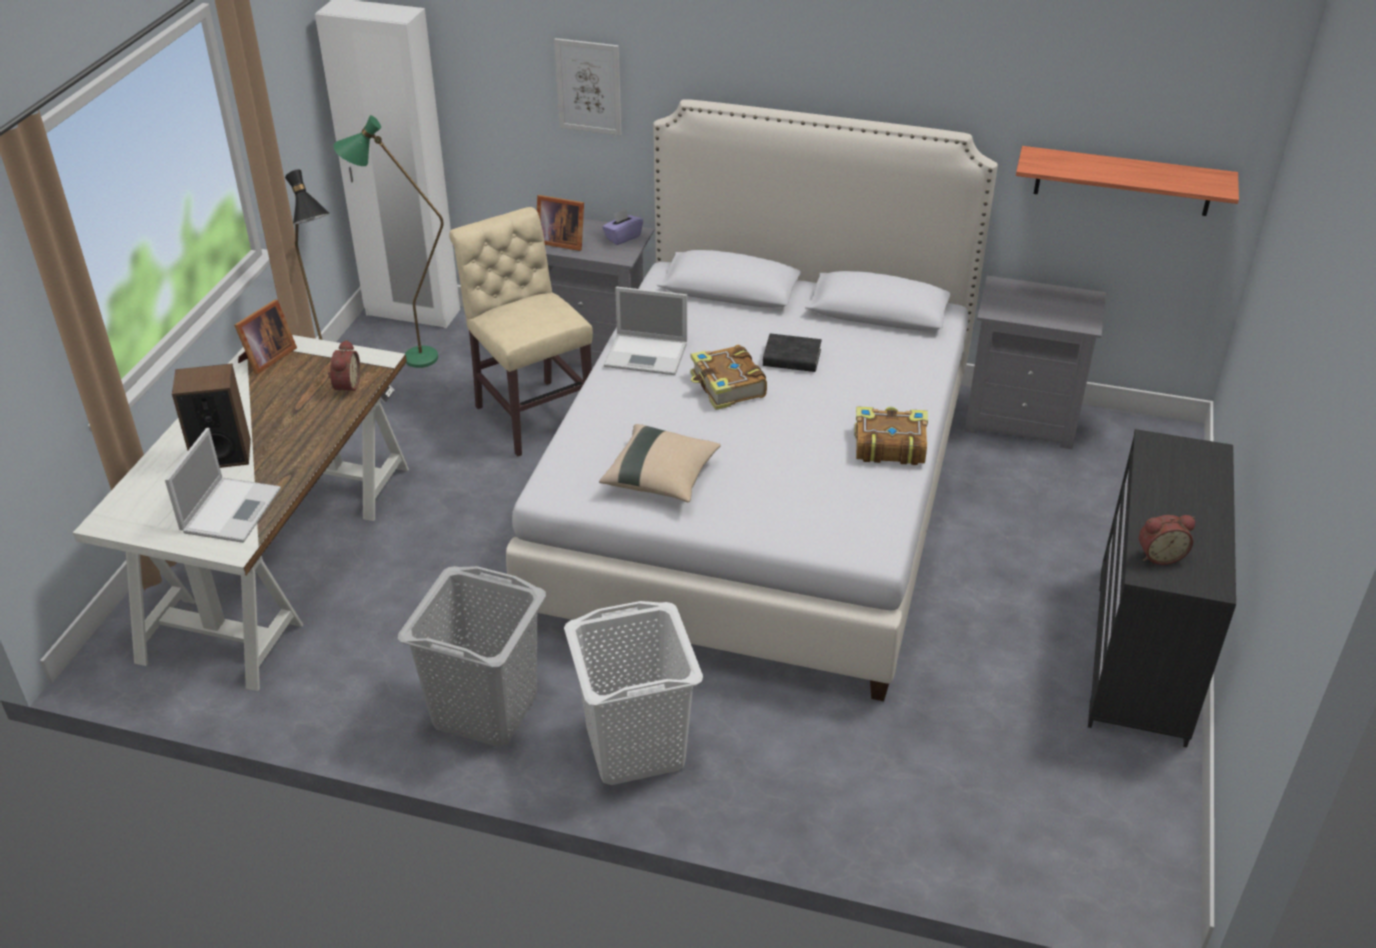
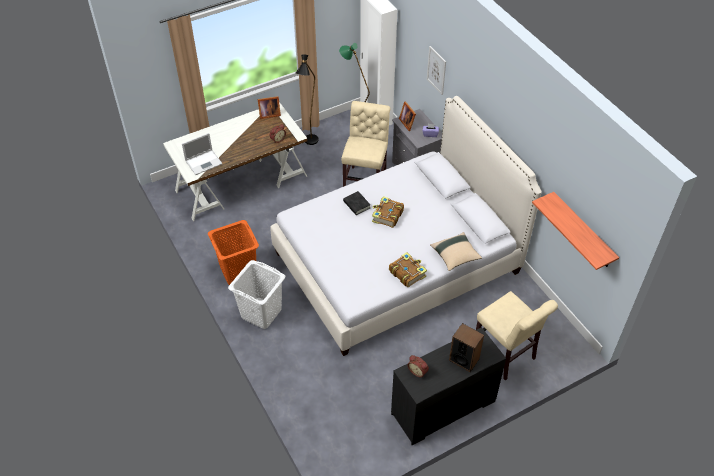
camera: 45 degrees right, 10 degrees up
speaker [172,364,251,468] -> speaker moved to [449,323,484,372]
grey laundry basket [398,566,546,747] -> orange laundry basket [208,220,259,285]
beige pillow [599,424,721,502] -> beige pillow moved to [430,232,482,271]
laptop [604,287,687,375] -> none
black book [763,333,822,372] -> black book moved to [343,191,370,215]
grey nightstand [965,276,1106,449] -> none
none -> beige chair [476,291,558,381]

